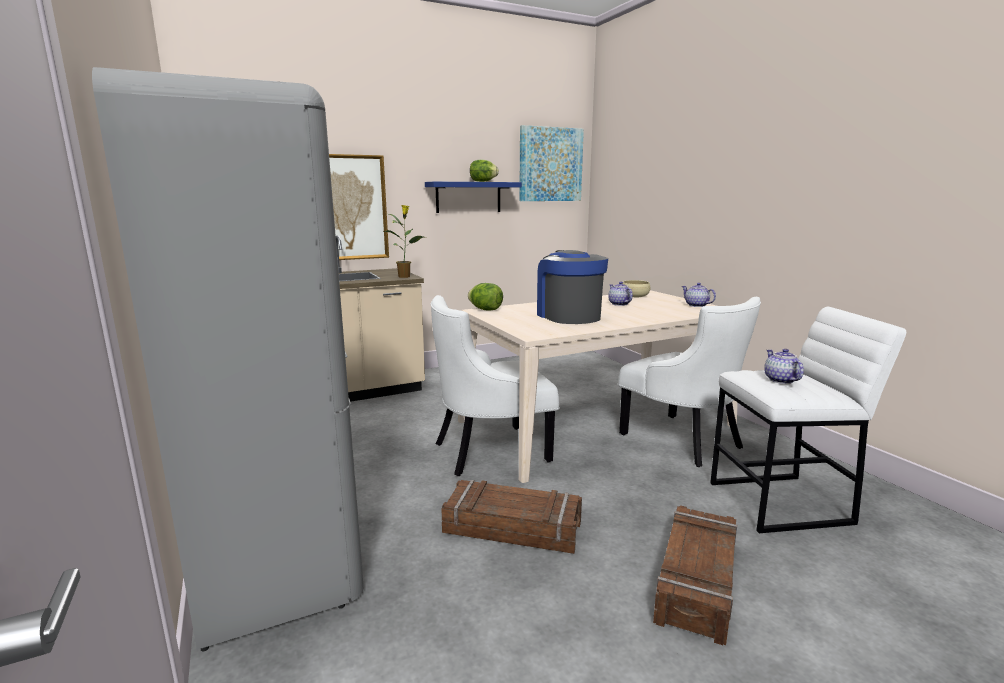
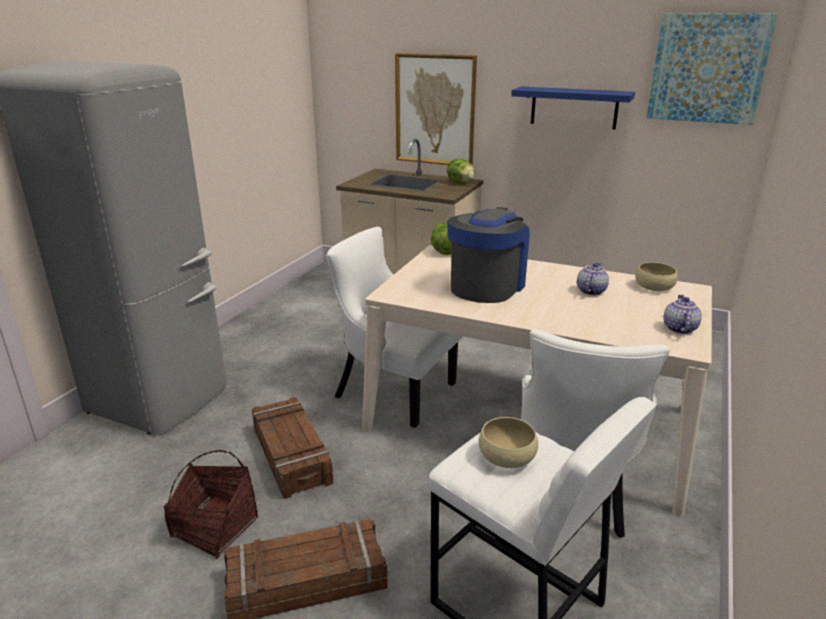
camera: 50 degrees right, 10 degrees up
potted plant [384,205,424,278] -> none
lettuce [470,159,499,182] -> lettuce moved to [447,159,475,183]
teapot [764,349,804,384] -> beige bowl [479,417,538,468]
none -> basket [164,450,258,559]

